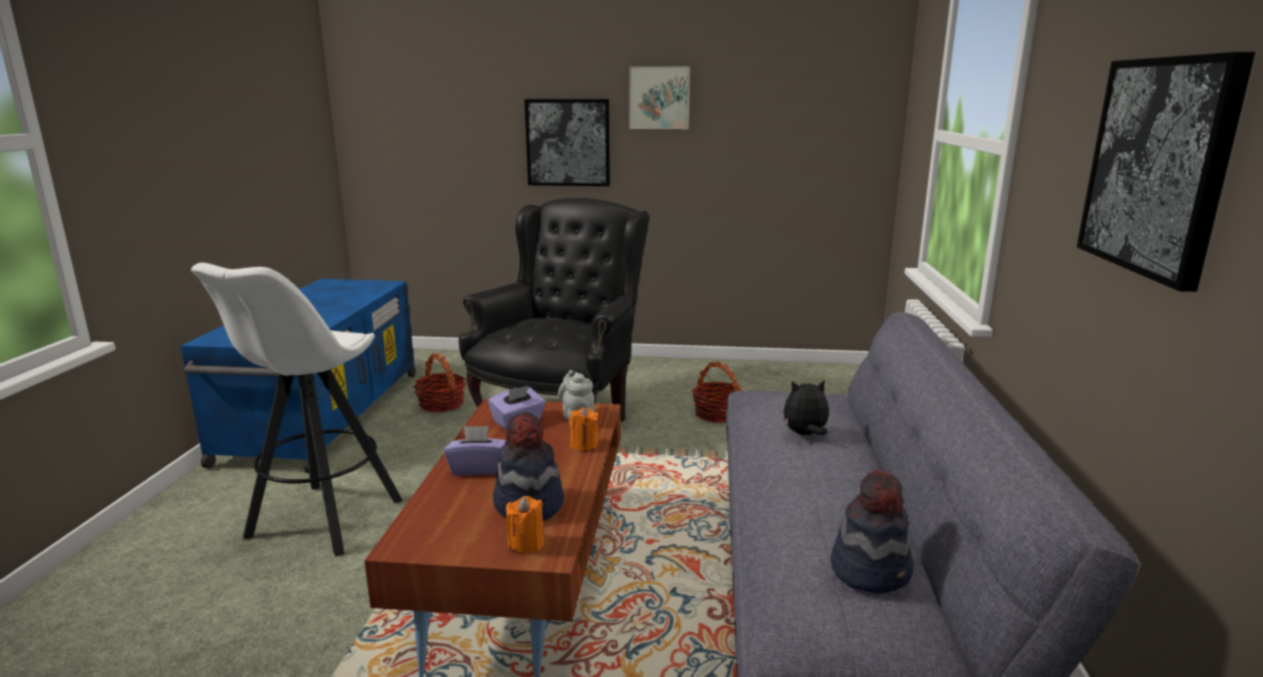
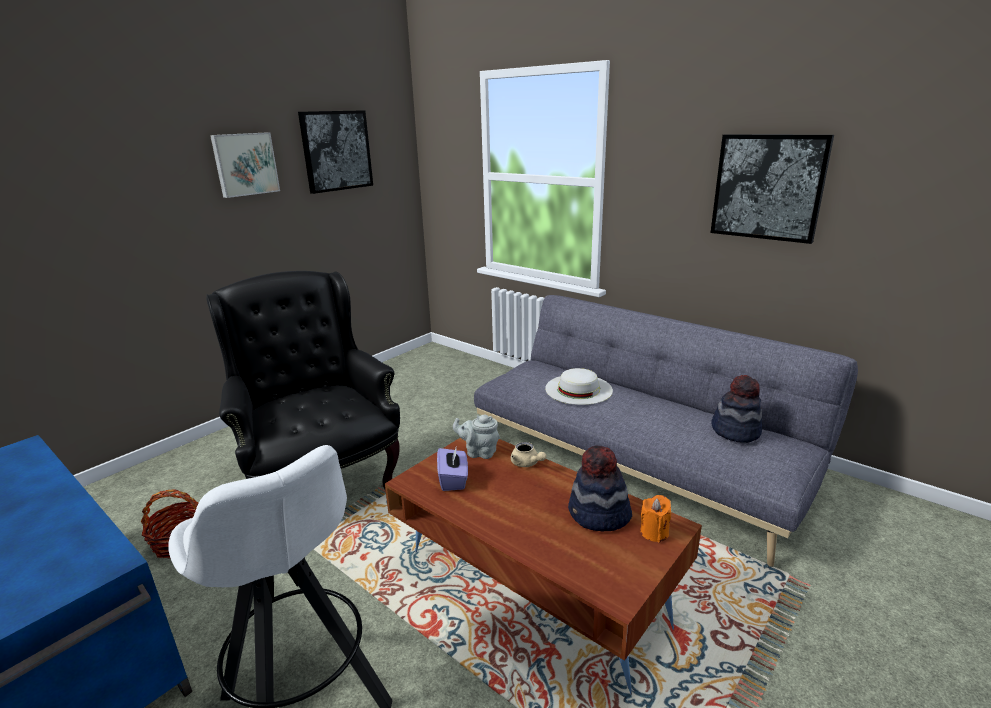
camera: 55 degrees left, 5 degrees up
purple tissue box [444,426,506,476] -> none
picture [525,99,610,186] -> picture moved to [298,110,373,194]
orange candle [569,407,599,451] -> beige teapot [511,442,547,467]
basket [692,362,743,423] -> none
plush toy [784,379,829,435] -> white hat [545,368,613,405]

